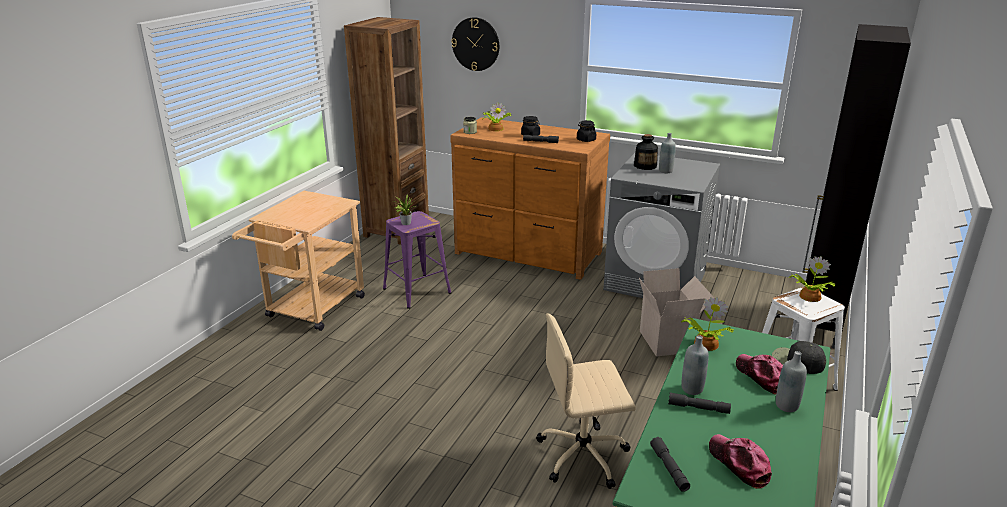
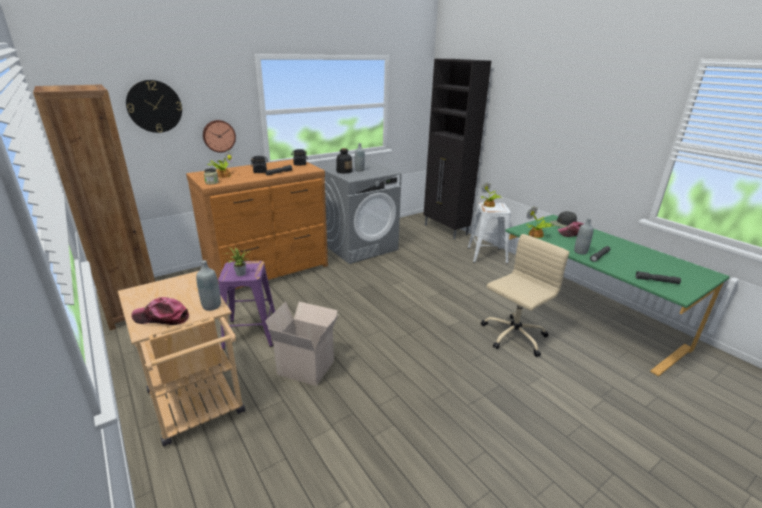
camera: 60 degrees left, 0 degrees up
beige office chair [536,313,636,489] -> beige office chair turned 150 degrees counterclockwise [481,234,569,357]
cardboard box [639,268,714,357] -> cardboard box moved to [265,302,338,386]
cap [709,434,772,489] -> cap moved to [132,297,189,325]
grey bottle [776,351,807,412] -> grey bottle moved to [196,260,221,311]
none -> wall clock [203,120,236,153]

